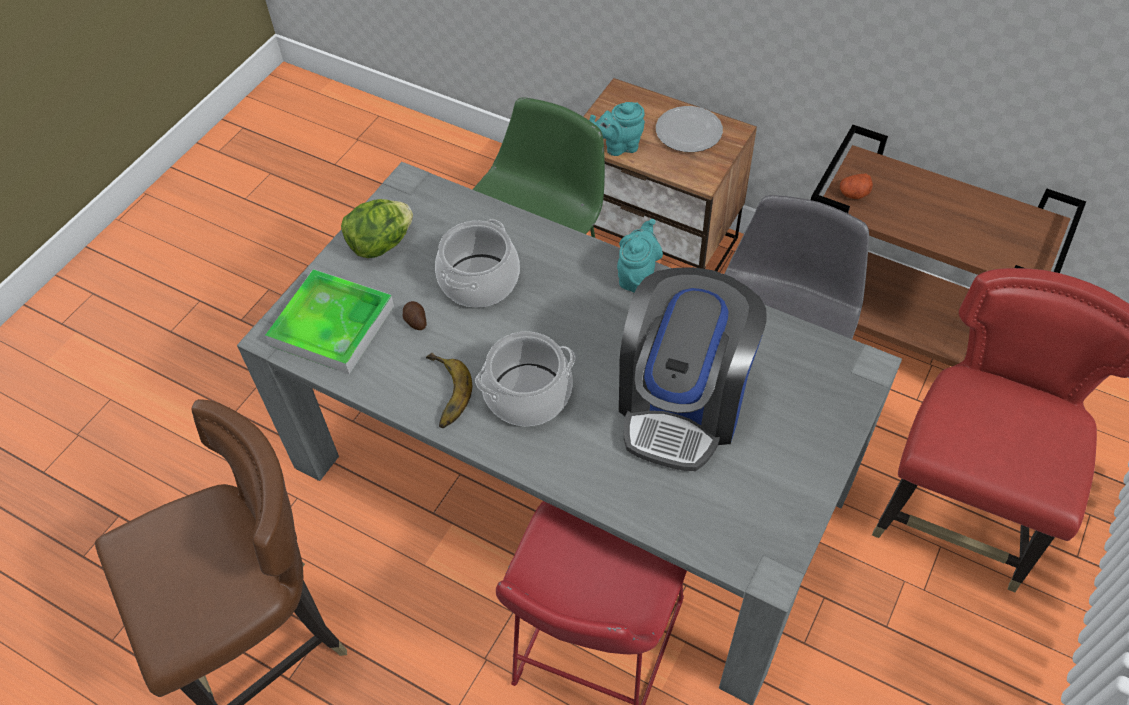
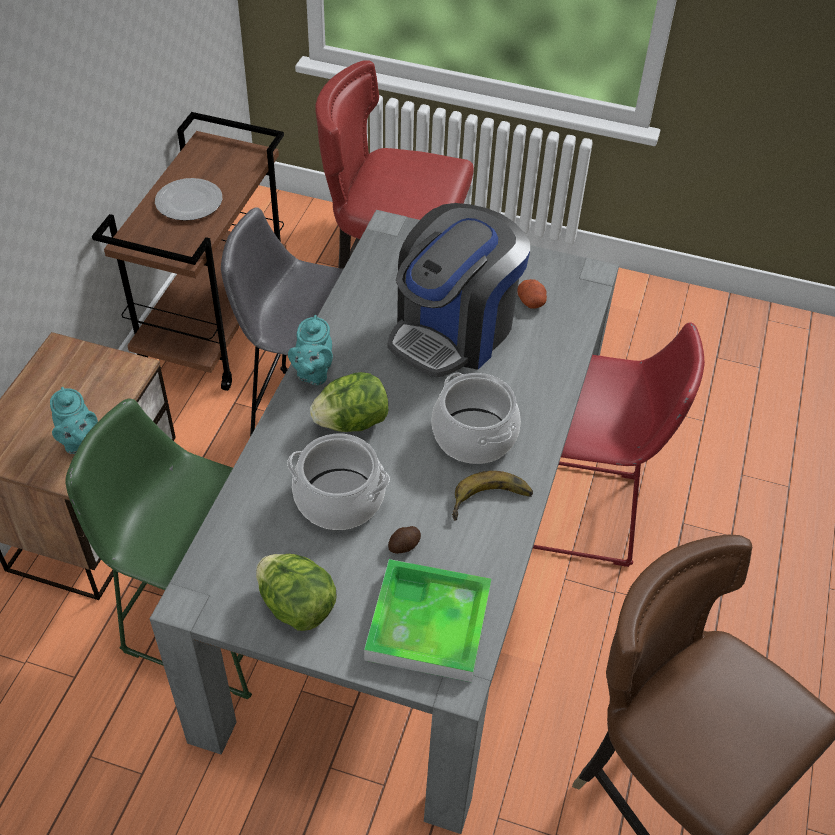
camera: 105 degrees left, 5 degrees down
turquoise teapot [617,219,663,293] -> turquoise teapot turned 90 degrees counterclockwise [288,315,333,385]
coffee machine [619,267,767,471] -> coffee machine turned 120 degrees clockwise [388,203,530,378]
plate [656,106,723,152] -> plate moved to [155,178,222,221]
potato [840,174,873,199] -> potato moved to [517,279,547,308]
none -> lettuce [310,372,388,432]

